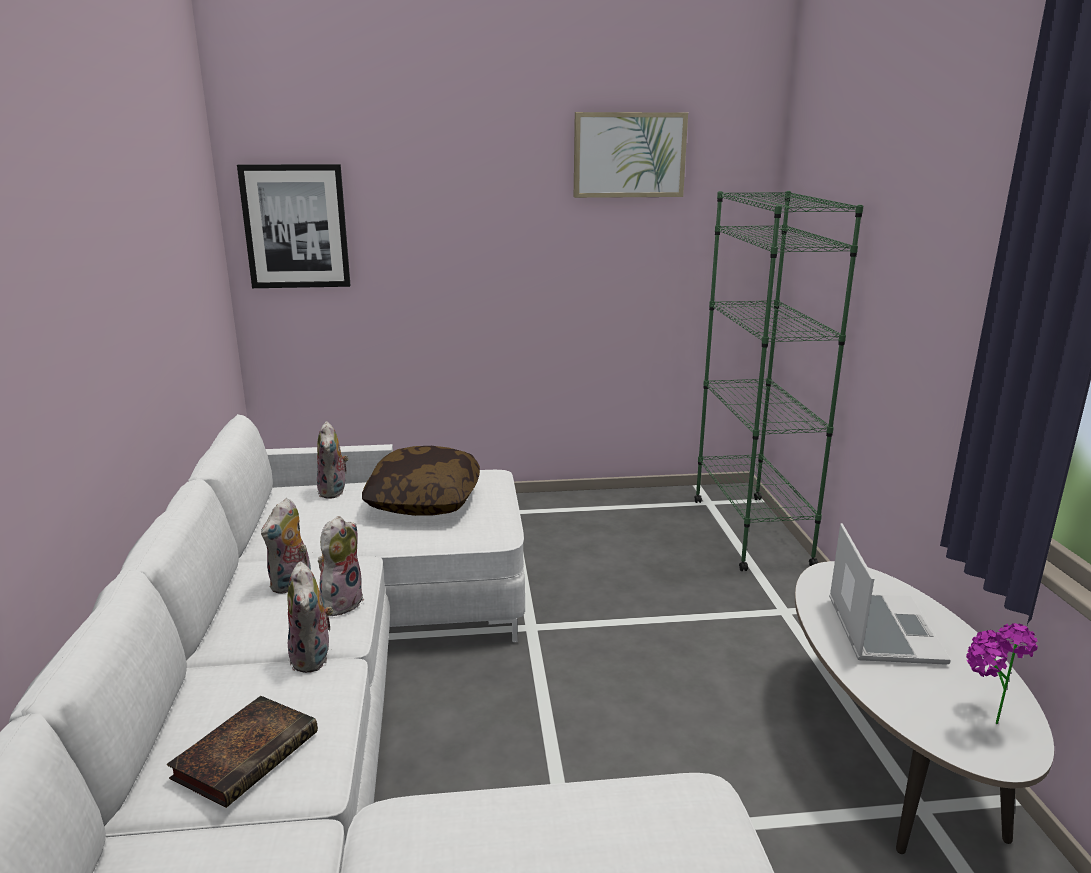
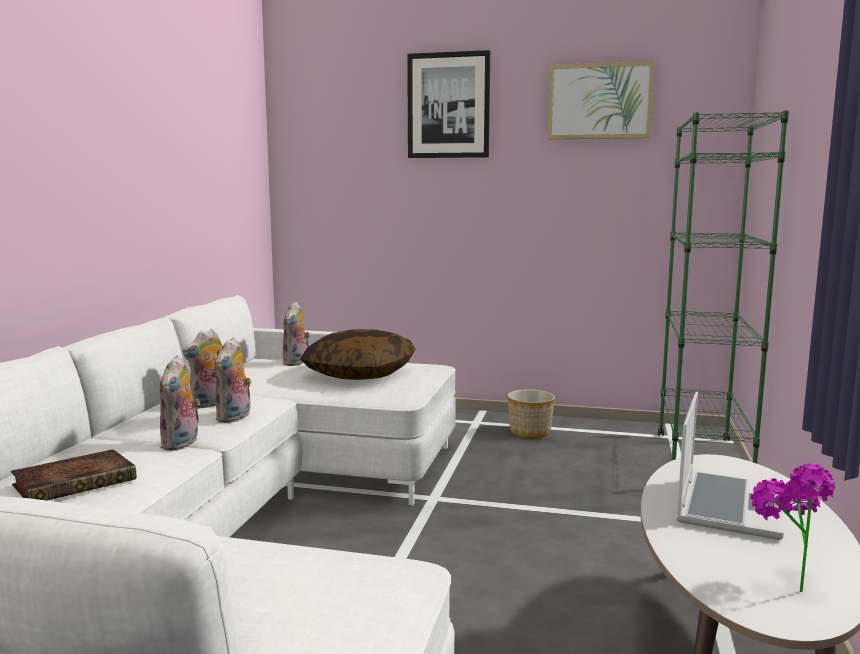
camera: 20 degrees right, 10 degrees down
picture [237,164,351,288] -> picture moved to [407,50,490,158]
plush toy [318,516,364,616] -> plush toy turned 150 degrees clockwise [215,337,251,423]
none -> planter [507,389,555,438]

